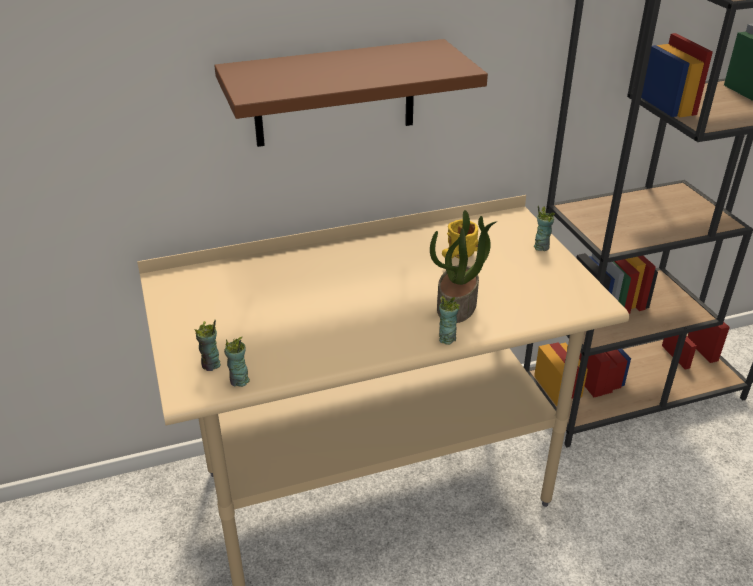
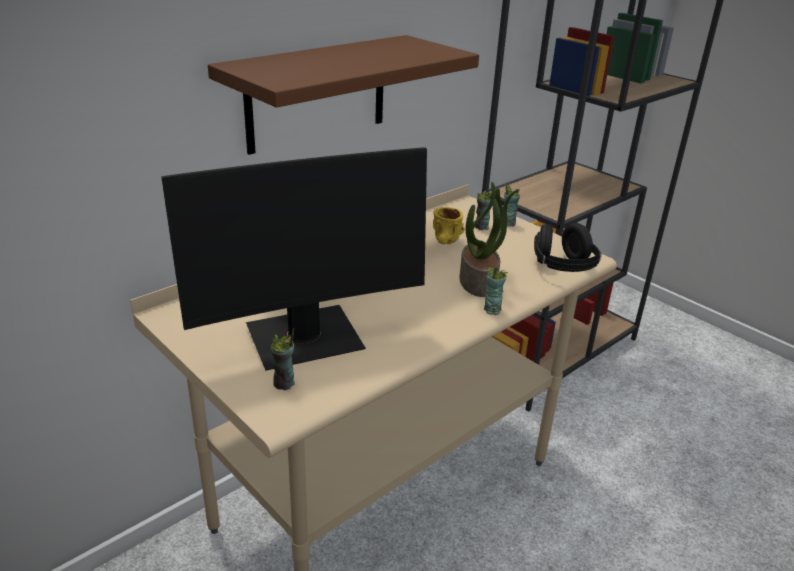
camera: 25 degrees left, 5 degrees down
cup [224,337,250,387] -> cup moved to [475,190,492,230]
none -> monitor [161,147,427,370]
none -> black headphones [534,223,602,272]

